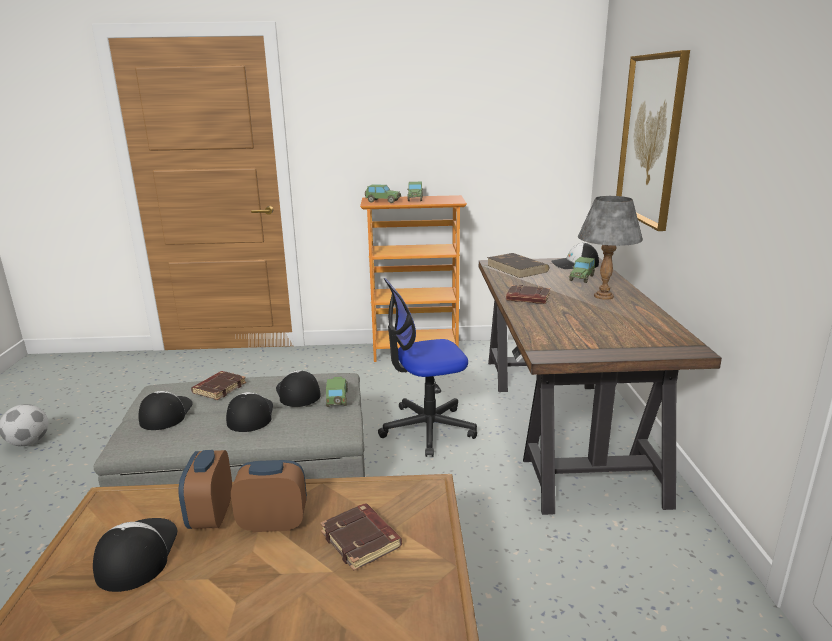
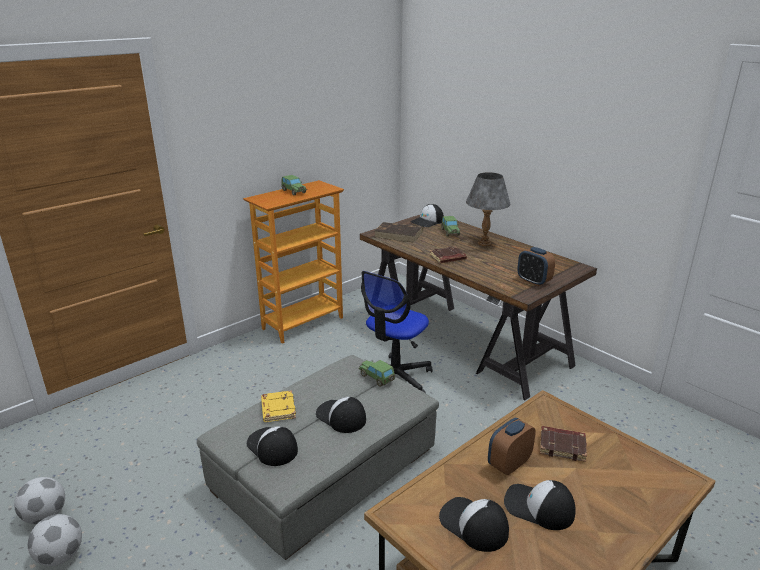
camera: 40 degrees left, 5 degrees up
alarm clock [178,450,232,529] -> alarm clock moved to [517,247,555,286]
brown book [191,371,246,400] -> yellow book [261,390,296,422]
cap [276,370,321,407] -> cap moved to [504,480,576,530]
toy car [365,184,401,203] -> none
picture [616,50,690,231] -> none
none -> football [14,477,65,524]

